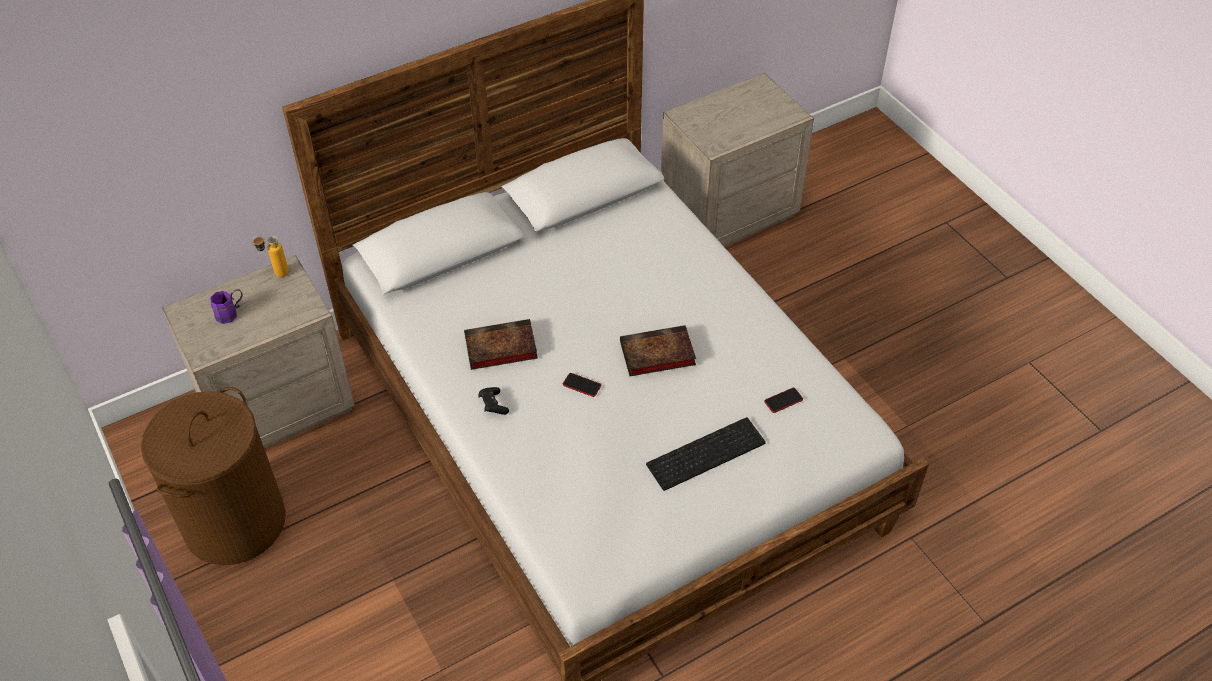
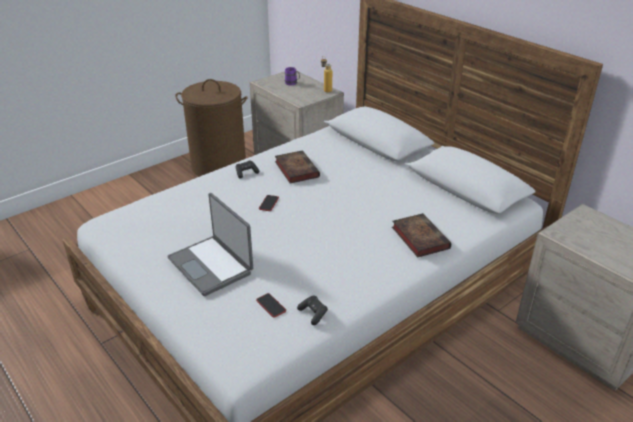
camera: 80 degrees right, 15 degrees down
book [620,325,696,376] -> book moved to [392,213,451,257]
keyboard [646,417,766,491] -> laptop [168,193,253,296]
none -> black game controller [297,295,328,325]

